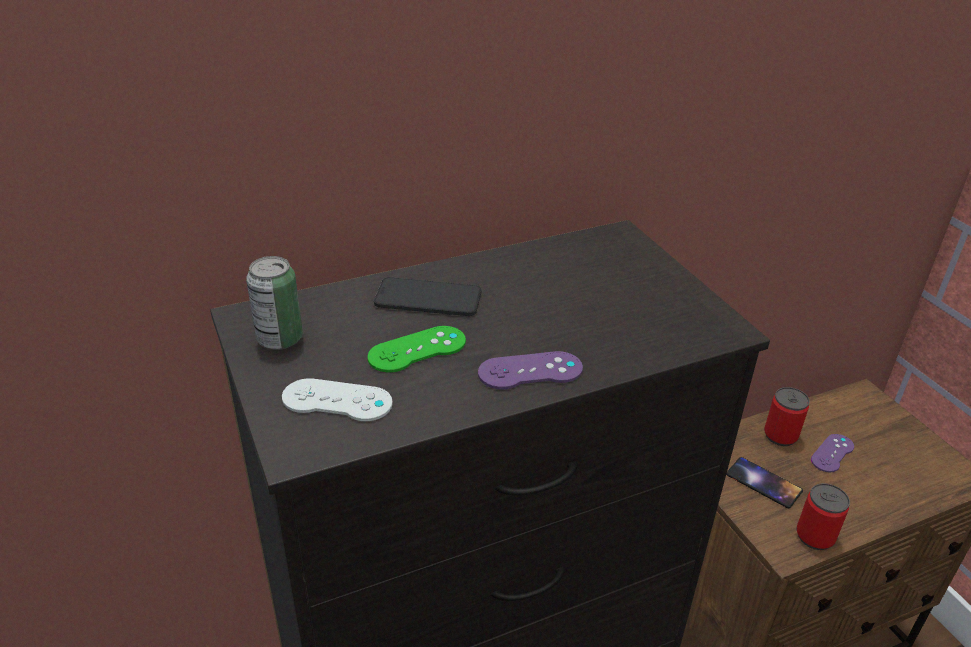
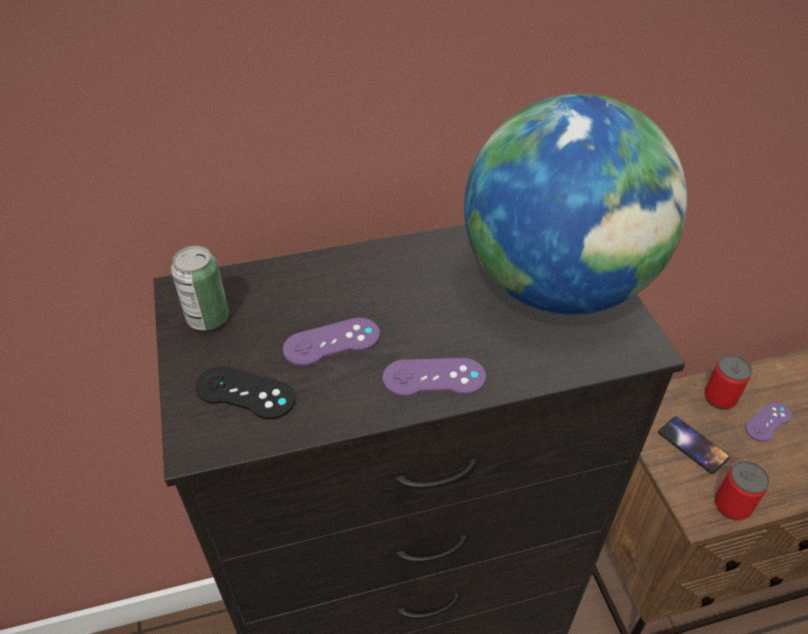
camera: 10 degrees right, 10 degrees up
white game controller [282,378,393,421] -> black game controller [195,366,296,419]
green game controller [368,326,466,372] -> purple game controller [283,318,380,366]
phone [374,277,481,316] -> none
none -> globe [464,93,687,315]

